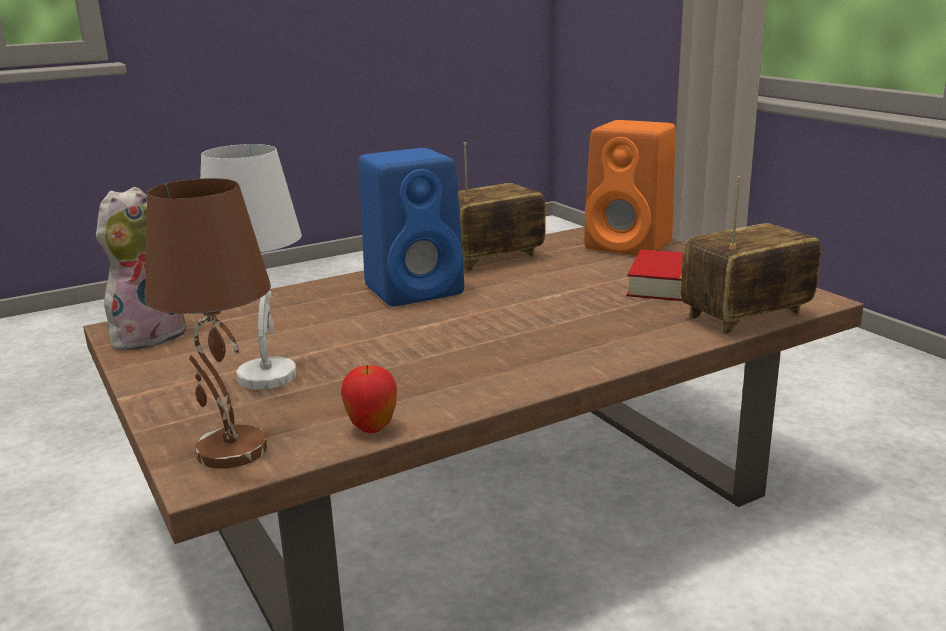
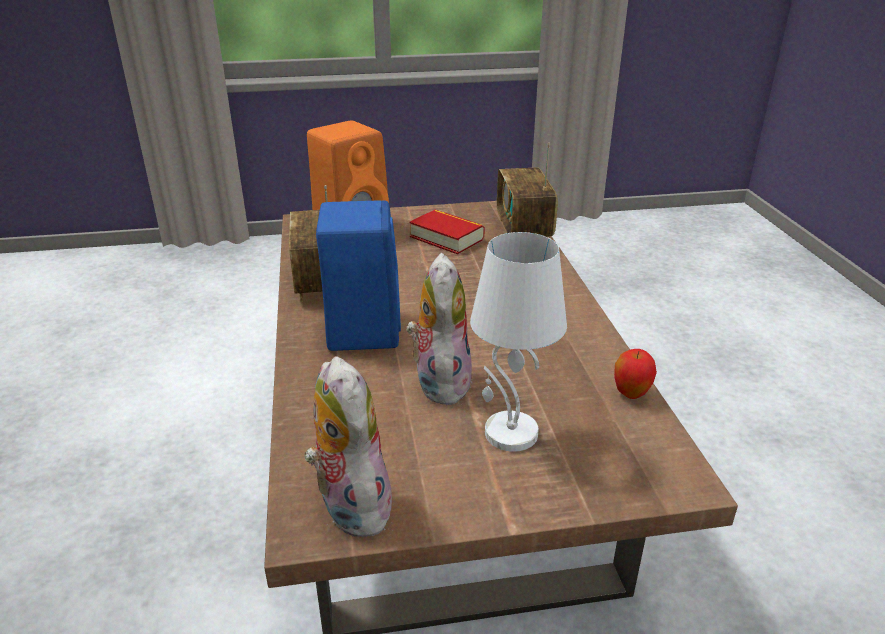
camera: 70 degrees left, 10 degrees up
brown table lamp [145,178,271,469] -> none
none -> plush toy [406,253,472,405]

